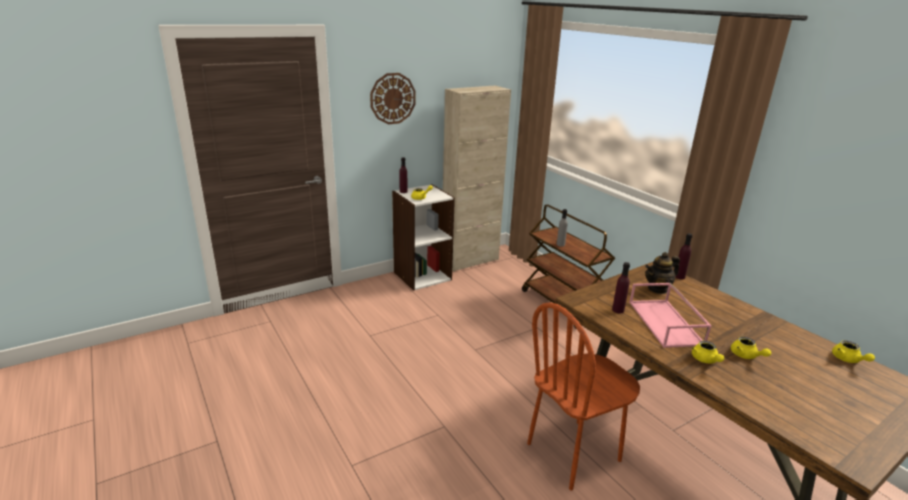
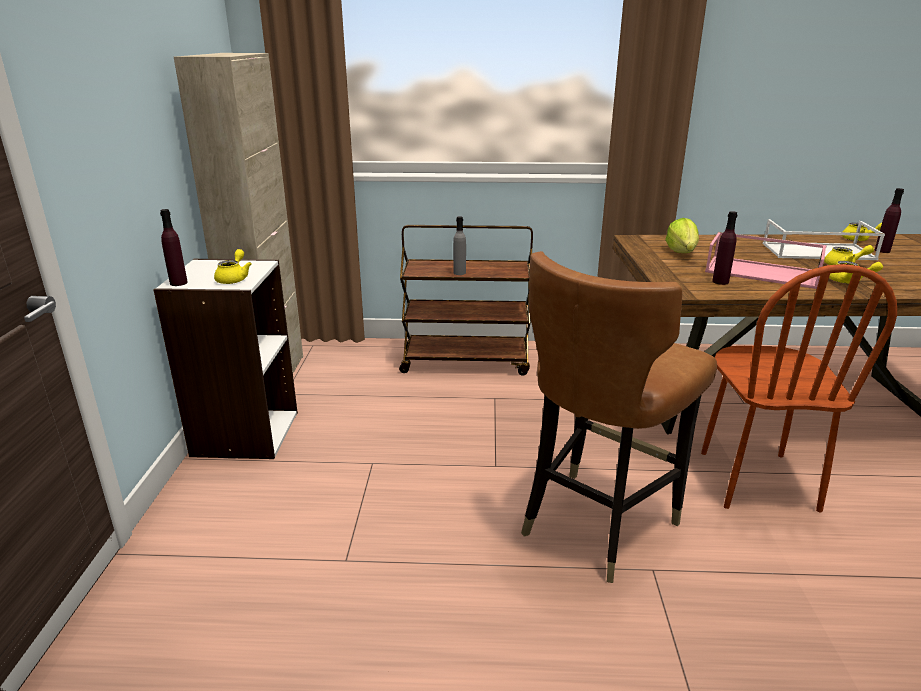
camera: 55 degrees left, 0 degrees up
wall clock [370,73,416,124] -> none
teapot [645,252,680,294] -> lettuce [665,218,699,253]
purple bottle [675,233,692,280] -> purple bottle moved to [875,188,904,253]
none -> brown chair [521,251,717,583]
none -> white tray [763,219,885,260]

